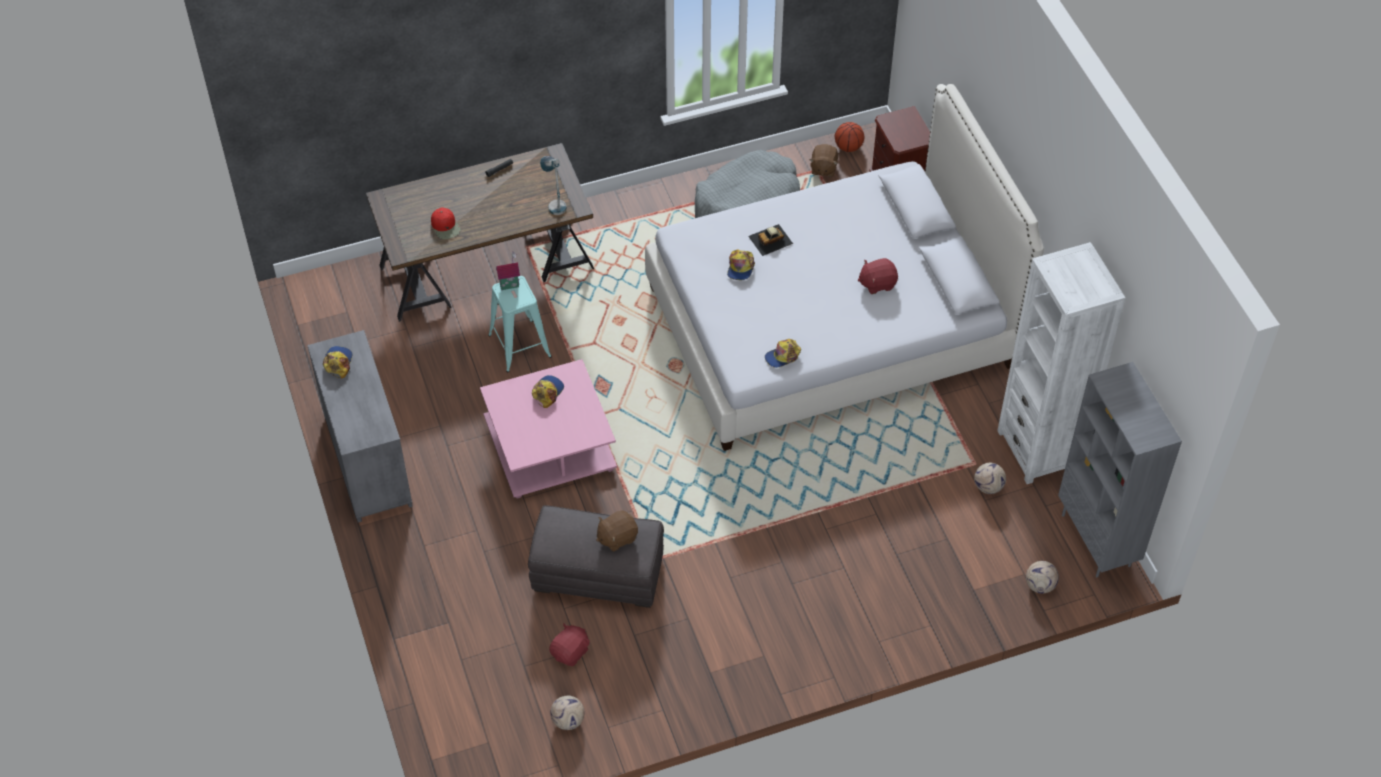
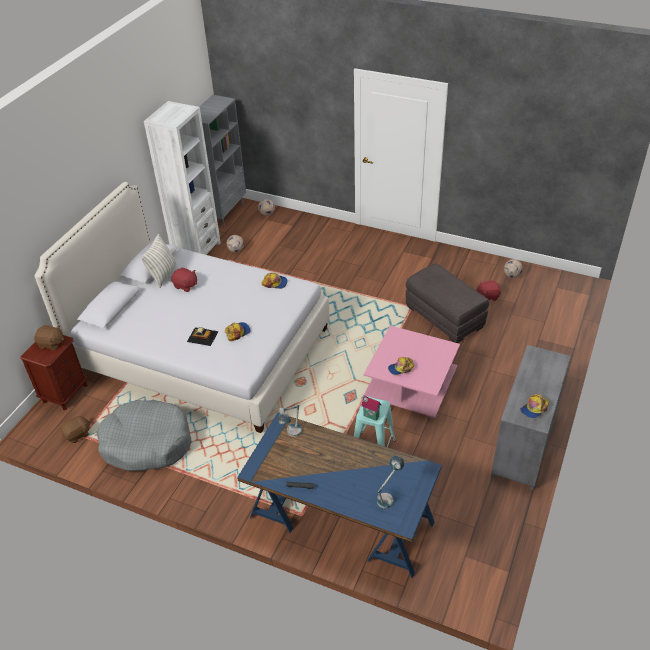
camera: 135 degrees left, 10 degrees down
brown desk [366,143,594,322] -> blue desk [237,413,442,578]
red cap [431,207,461,239] -> none
brown plush toy [596,510,638,552] -> brown plush toy moved to [34,325,64,350]
basketball [835,122,864,152] -> none
none -> pillow [141,234,177,288]
none -> table lamp [377,456,404,508]

